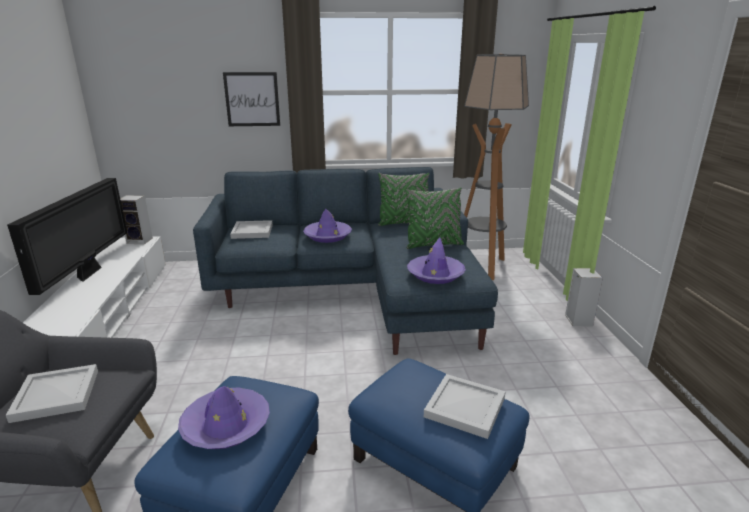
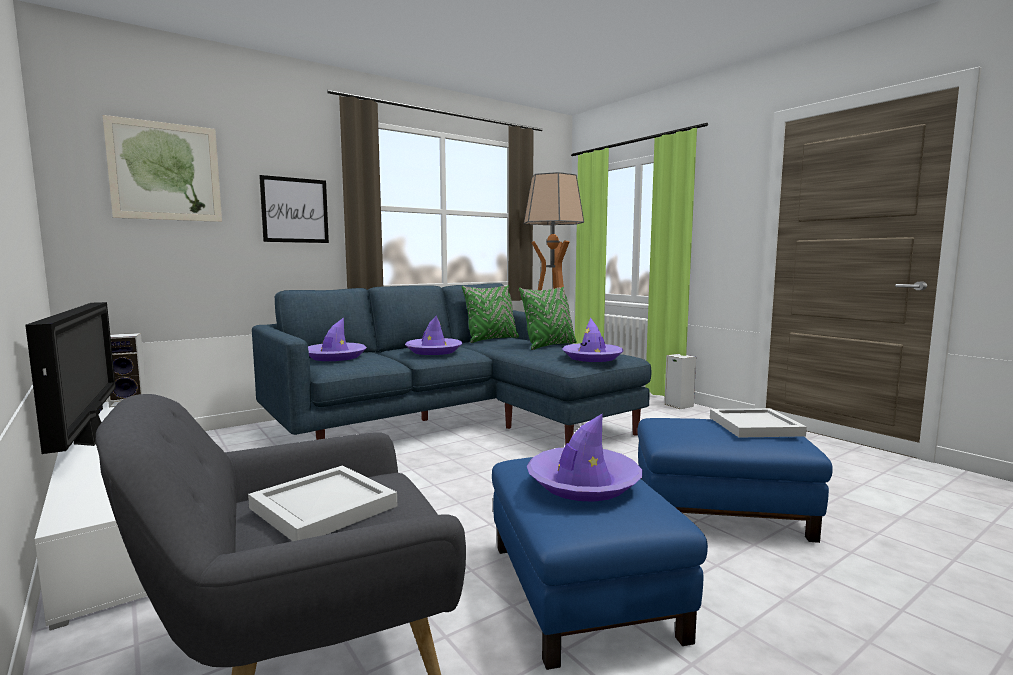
camera: 30 degrees left, 15 degrees down
white tray [230,220,273,239] -> purple hat [308,318,367,361]
none -> picture [103,115,222,222]

